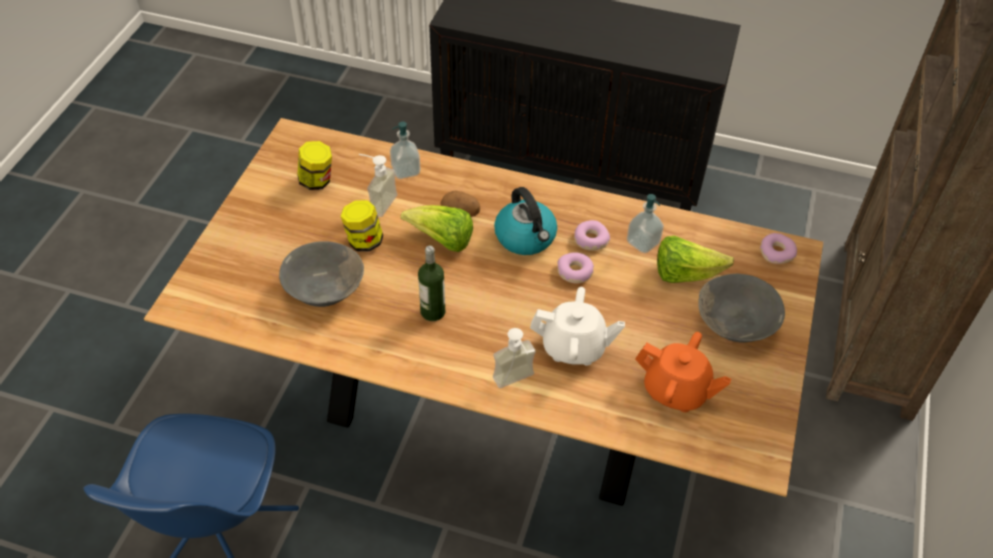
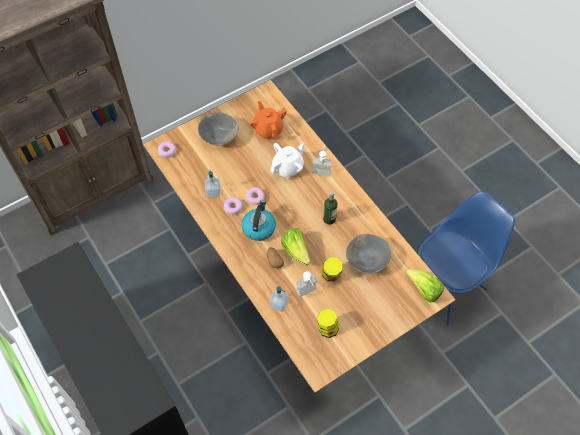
camera: 140 degrees left, 10 degrees up
white teapot [530,287,625,366] -> white teapot turned 90 degrees clockwise [270,142,305,178]
lettuce [657,235,734,283] -> lettuce moved to [405,269,444,302]

